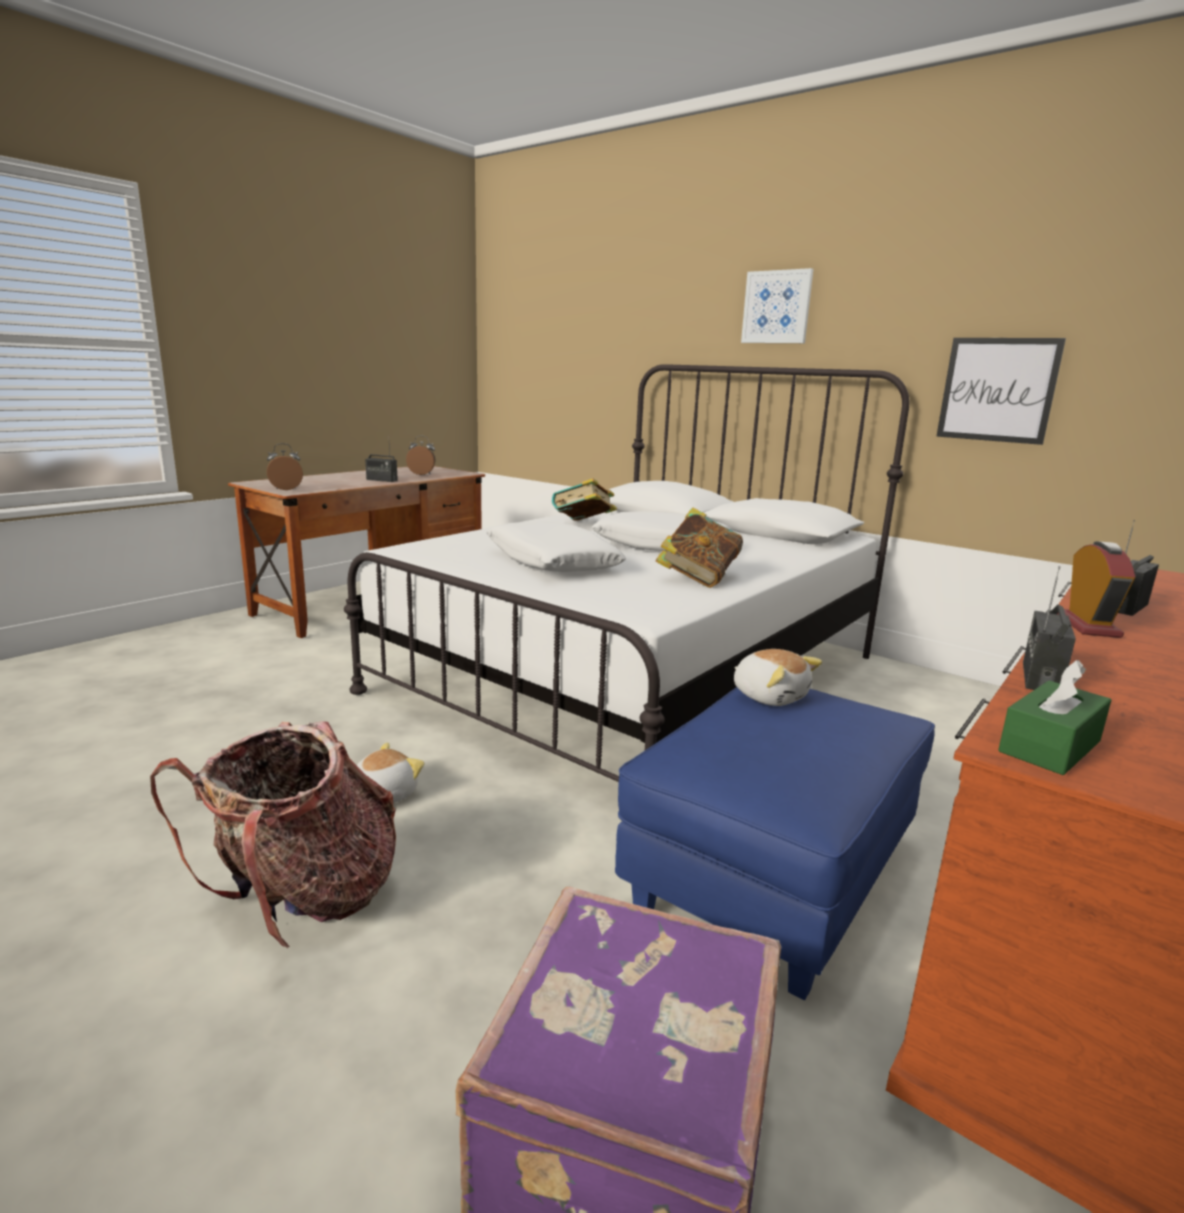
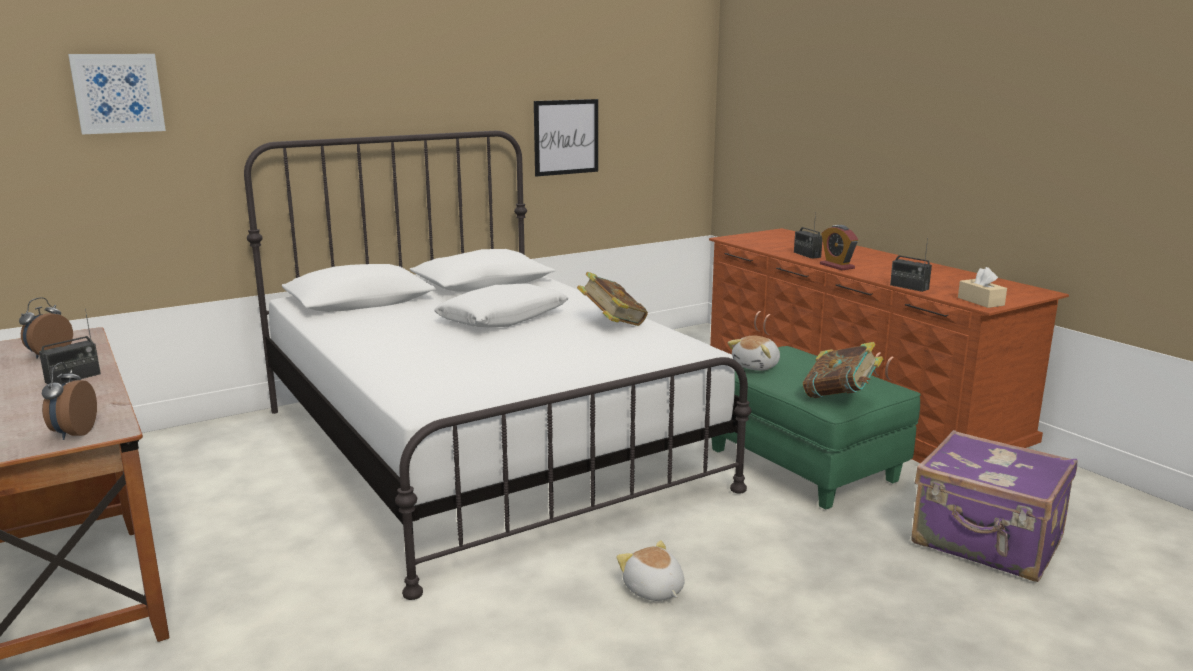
camera: 70 degrees left, 0 degrees up
backpack [150,721,396,950] -> none
white pillow [486,521,626,572] -> none
book [552,478,617,521] -> book moved to [803,342,883,398]
blue ottoman [615,687,935,1000] -> green ottoman [711,346,921,510]
plush toy [734,649,822,706] -> plush toy turned 150 degrees clockwise [728,335,780,371]
picture [741,268,813,343] -> picture moved to [68,54,166,134]
green tissue box [998,660,1111,775] -> beige tissue box [958,267,1007,308]
alarm clock [1057,541,1135,638] -> alarm clock turned 150 degrees counterclockwise [820,225,858,270]

